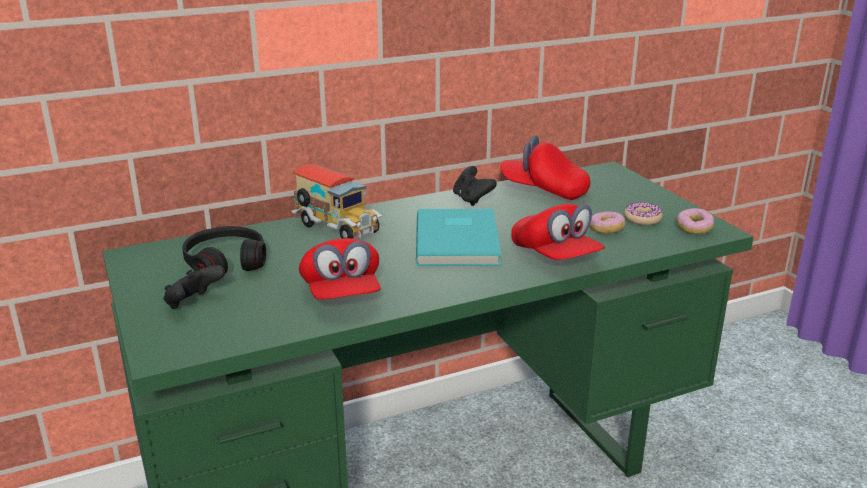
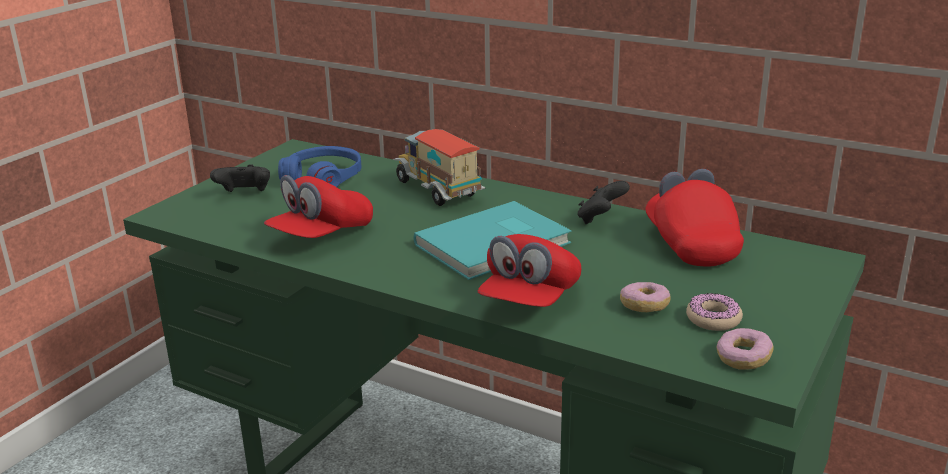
camera: 55 degrees right, 0 degrees up
black headphones [182,226,266,274] -> blue headphones [278,146,361,187]
toy truck [291,164,383,239] -> toy truck turned 135 degrees clockwise [393,129,486,206]

